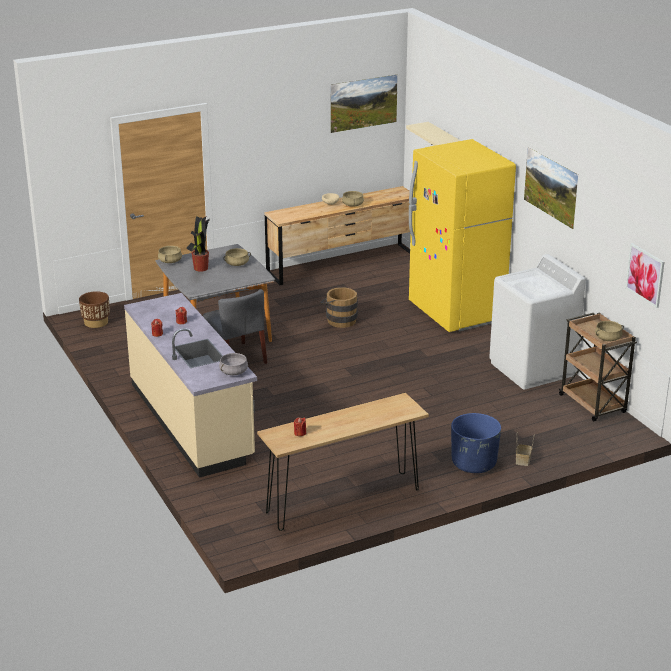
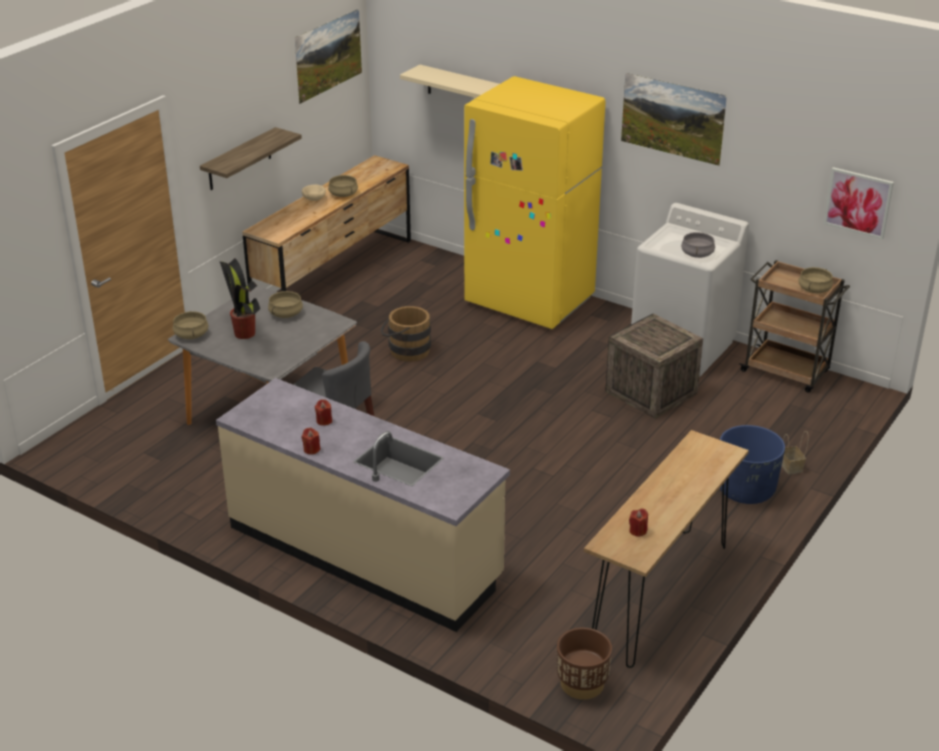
camera: 30 degrees left, 5 degrees up
brown planter [79,291,110,328] -> brown planter moved to [557,628,612,700]
grey cooking pot [219,353,248,375] -> grey cooking pot moved to [681,232,715,258]
none -> shelf [200,127,302,190]
none -> crate [605,314,703,419]

